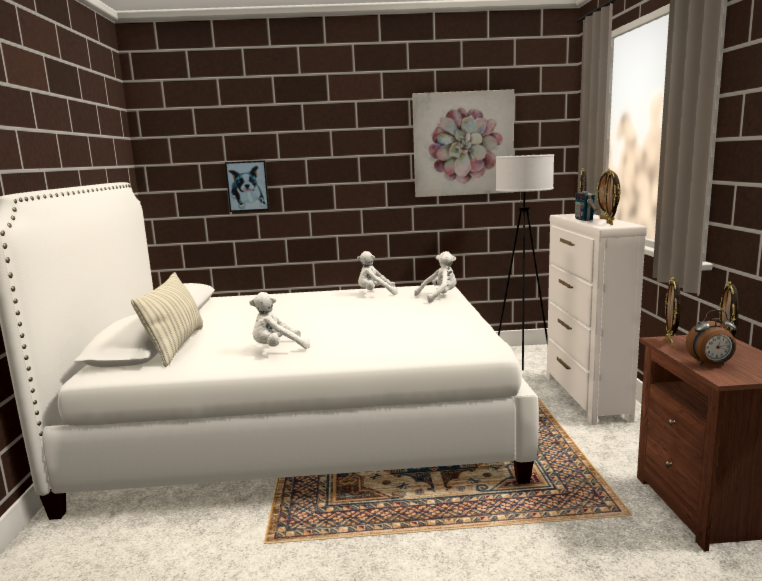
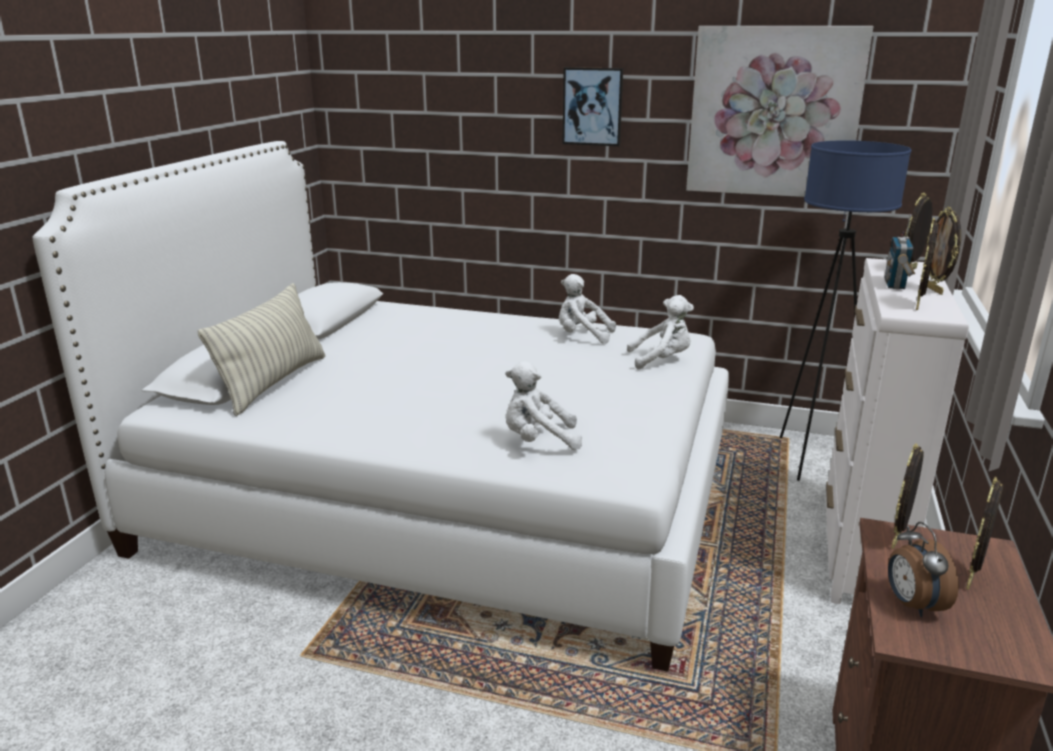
camera: 20 degrees right, 10 degrees up
picture [225,161,269,212] -> picture moved to [562,67,623,146]
white plush toy [249,292,310,349] -> white plush toy moved to [505,361,582,450]
white floor lamp [496,154,554,370] -> blue floor lamp [780,140,911,481]
alarm clock [686,310,737,366] -> alarm clock turned 60 degrees clockwise [888,522,959,617]

